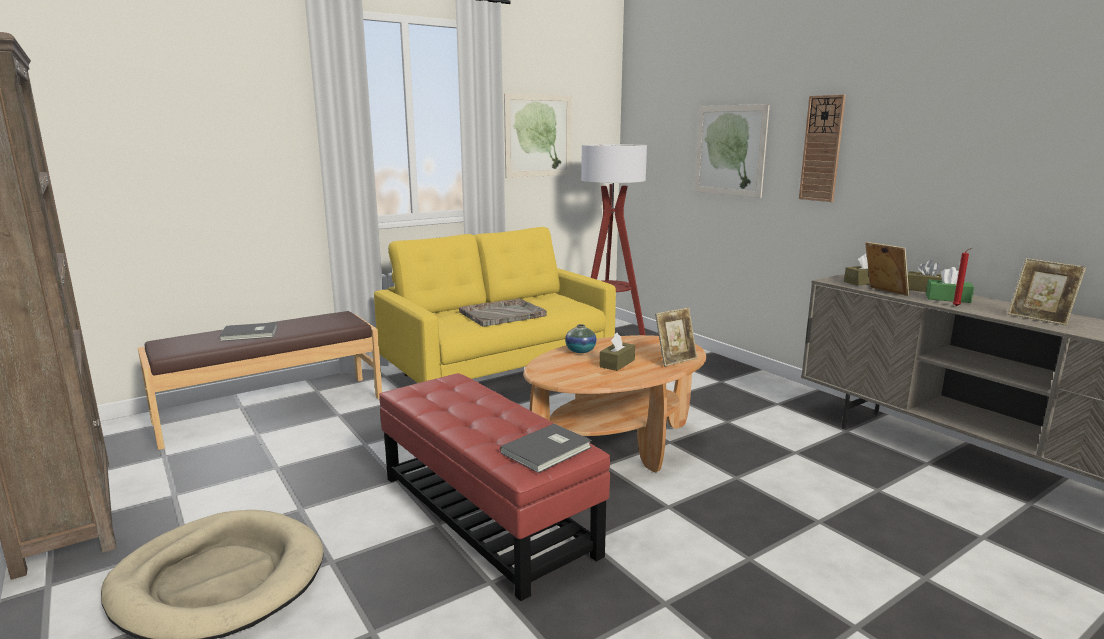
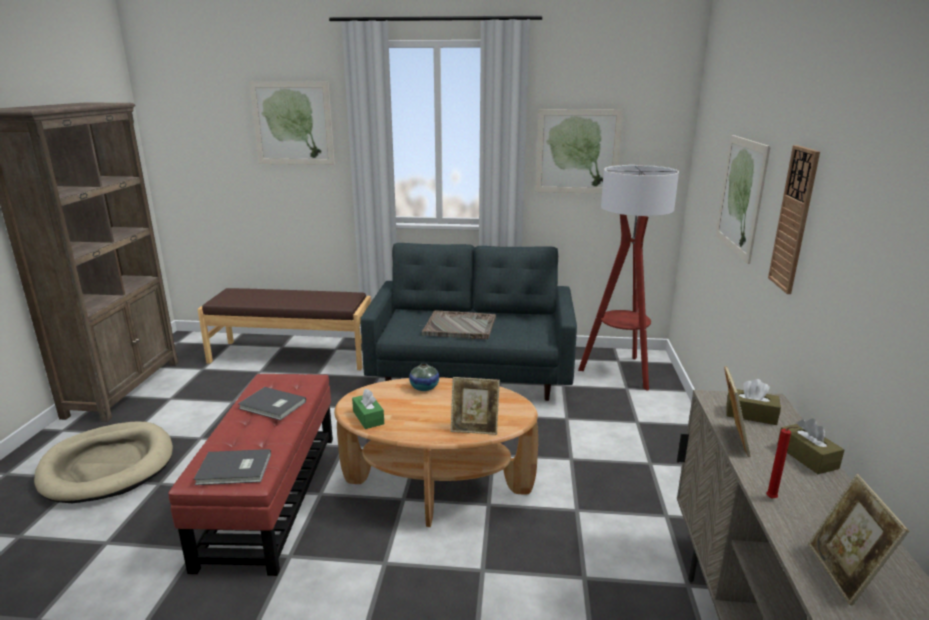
camera: 40 degrees right, 5 degrees up
grey book [219,322,277,341] -> grey book moved to [238,387,306,420]
yellow sofa [374,227,616,383] -> grey sofa [360,243,577,401]
brown tissue box [600,333,635,371] -> none
green tissue box [926,267,974,303] -> green tissue box moved to [352,389,384,429]
none -> picture [249,82,335,165]

